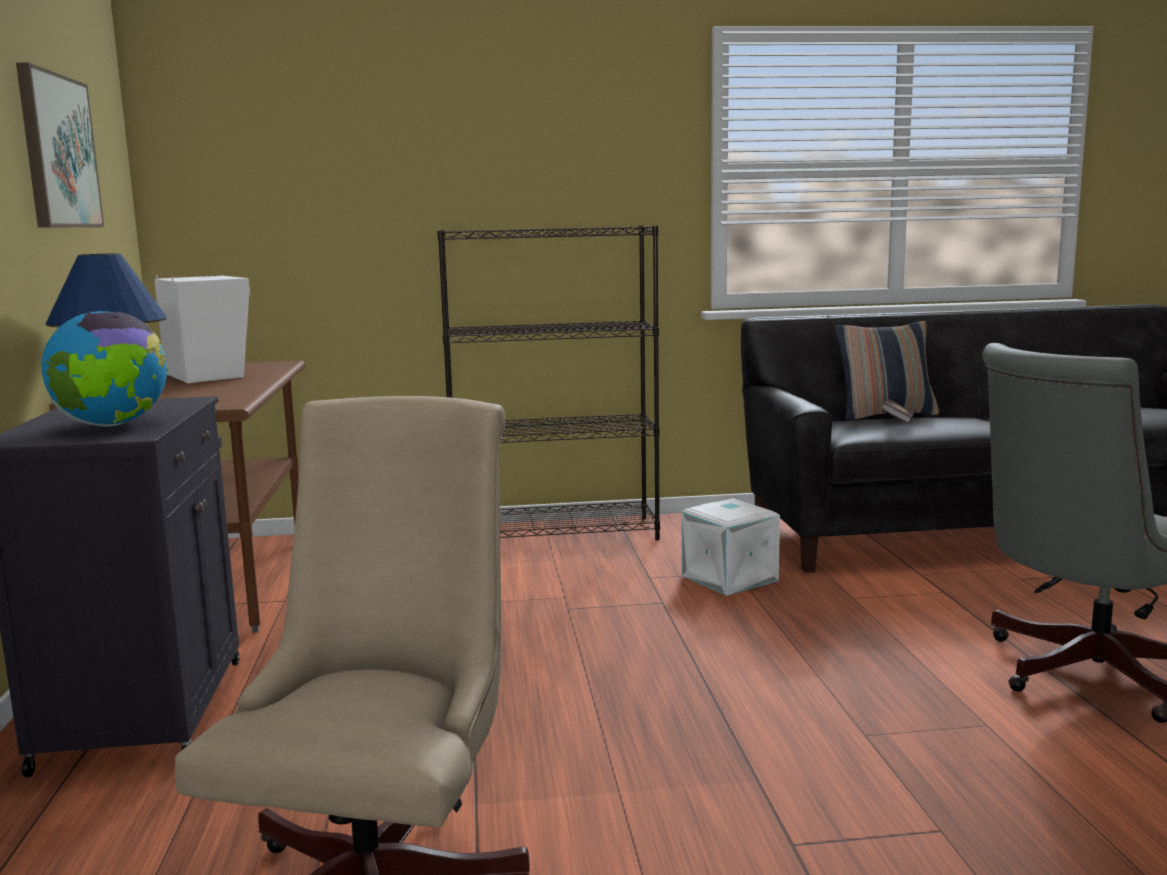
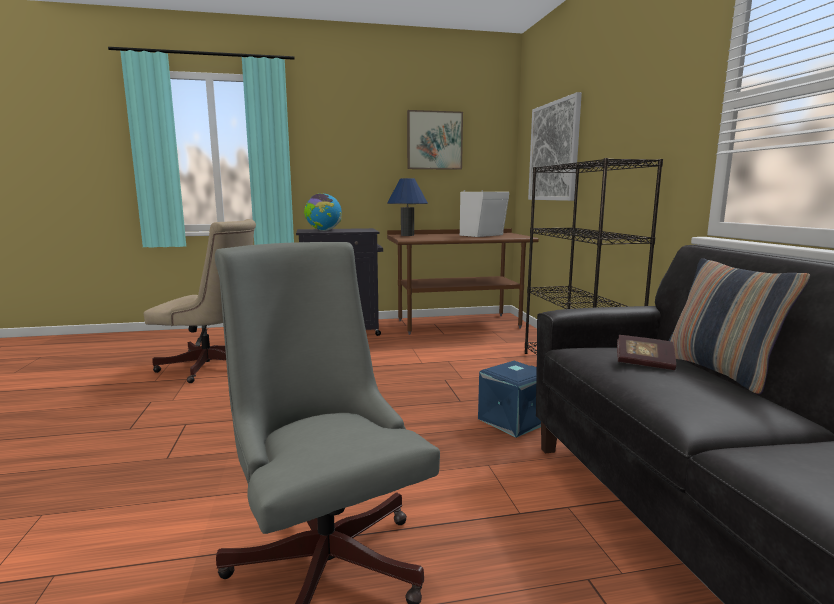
camera: 85 degrees right, 0 degrees up
white storage box [682,498,780,596] -> blue storage box [478,361,541,438]
none -> picture [528,92,582,201]

